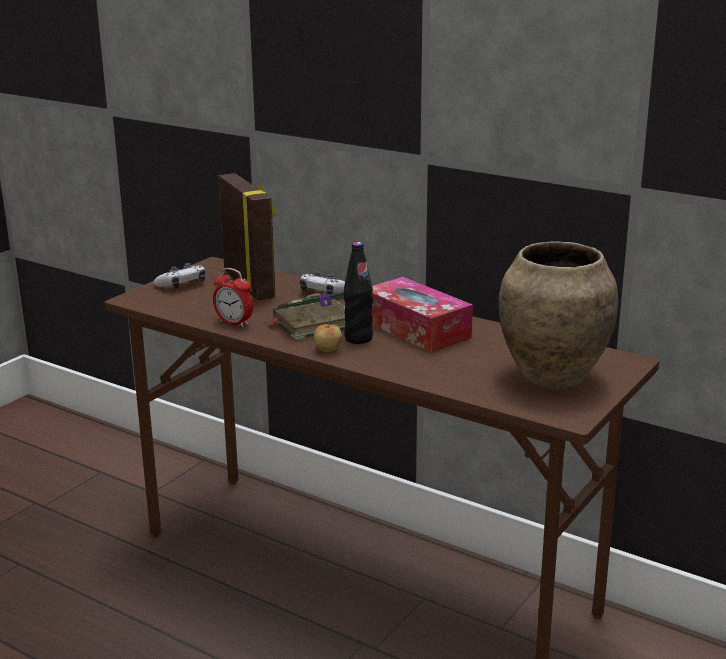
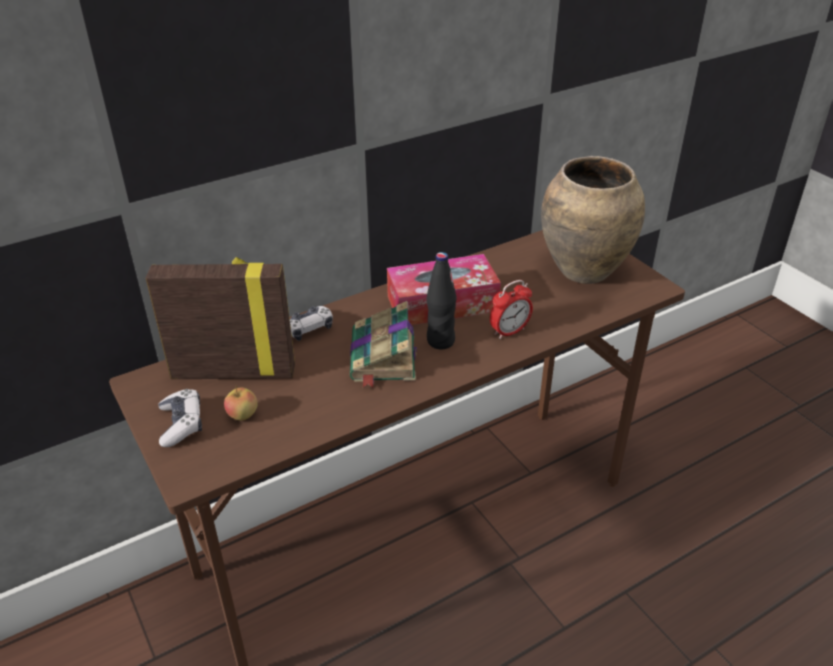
camera: 65 degrees left, 15 degrees up
alarm clock [213,268,253,327] -> alarm clock moved to [490,280,533,339]
apple [313,319,342,352] -> apple moved to [224,385,258,420]

